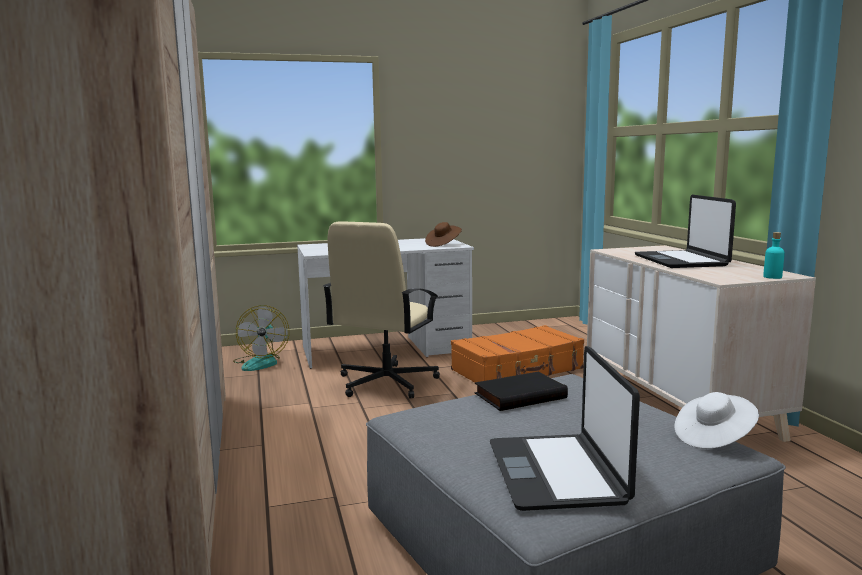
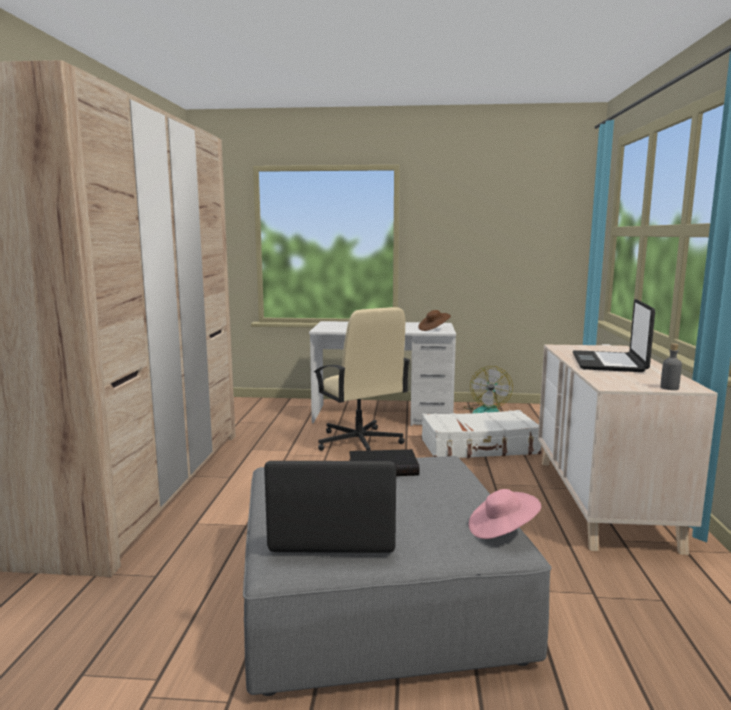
camera: 20 degrees right, 0 degrees up
fan [233,305,289,371] -> fan moved to [464,366,513,413]
beige office chair [323,221,440,398] -> beige office chair turned 75 degrees counterclockwise [314,307,410,451]
orange suitcase [451,325,584,382] -> white suitcase [422,410,542,458]
laptop [490,346,640,511] -> laptop turned 75 degrees clockwise [264,461,396,553]
white hat [675,392,759,449] -> pink hat [469,489,541,539]
turquoise bottle [763,232,785,279] -> grey bottle [660,343,682,390]

